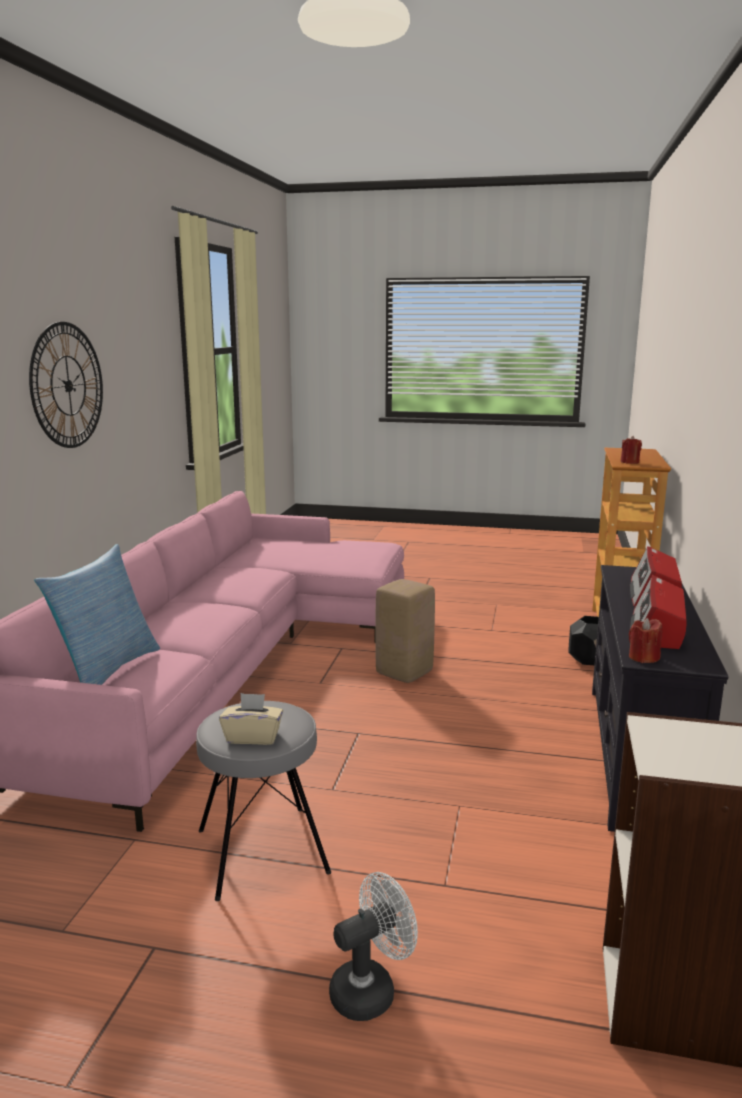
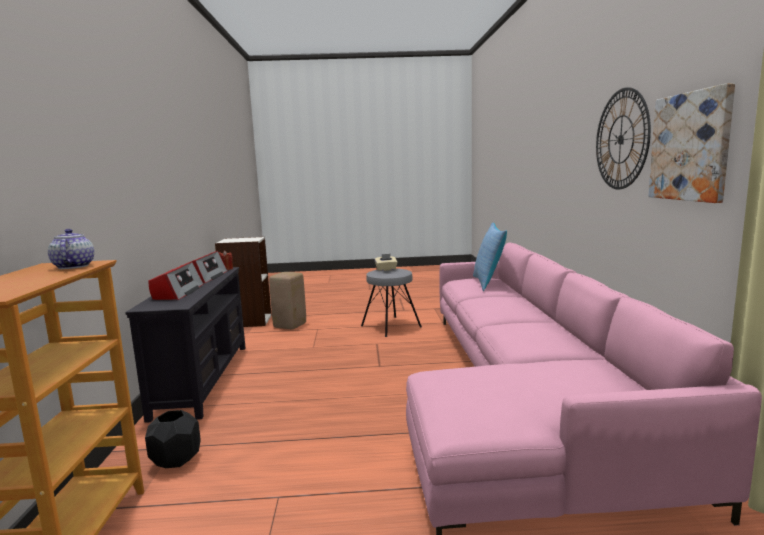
camera: 165 degrees right, 5 degrees down
white fan [329,872,418,1021] -> none
beige stool [375,579,435,683] -> beige stool moved to [269,272,306,329]
red candle [620,436,642,464] -> teapot [48,229,94,269]
none -> picture [649,83,735,203]

